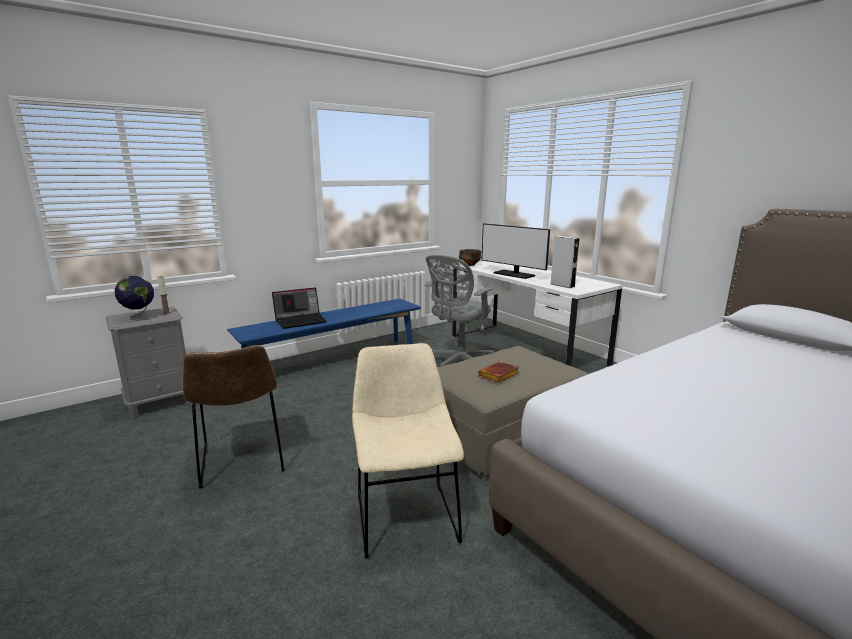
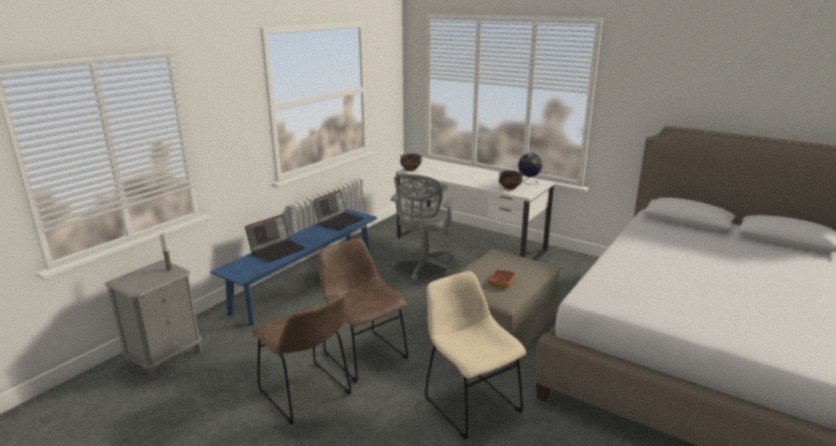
camera: 20 degrees left, 5 degrees up
globe [115,276,155,320] -> globe moved to [518,153,543,185]
monitor [482,223,550,279] -> none
grey speaker [551,236,580,288] -> bowl [499,170,523,190]
none -> laptop [313,190,364,231]
none -> brown chair [318,238,408,383]

